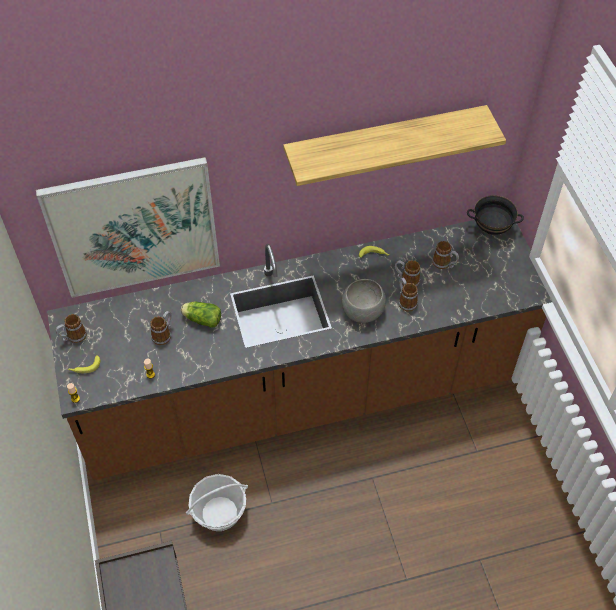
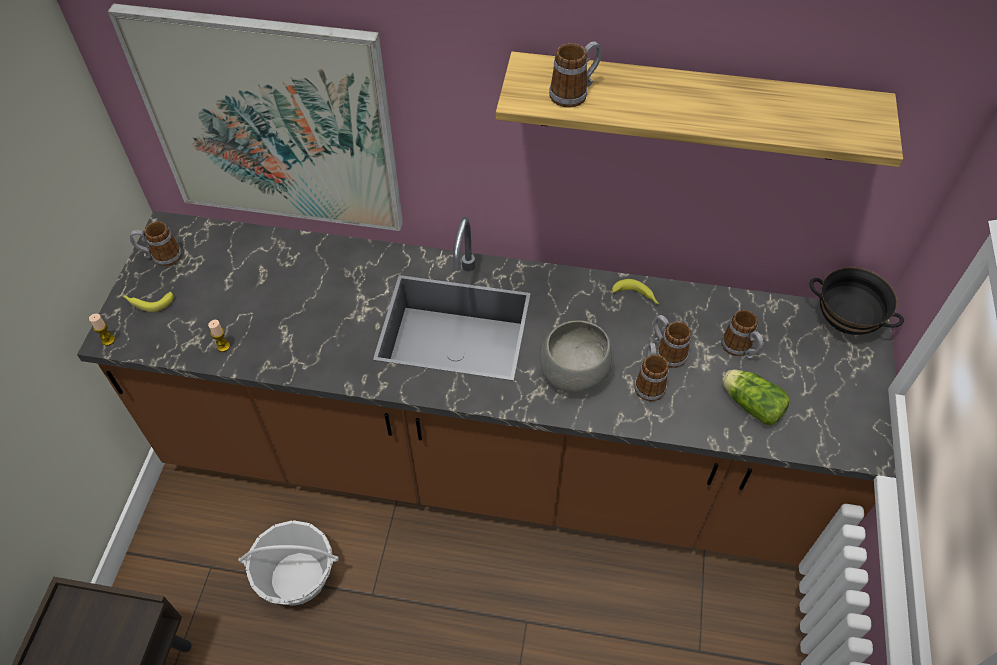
camera: 25 degrees right, 0 degrees up
mug [150,311,172,345] -> mug moved to [549,41,602,108]
lettuce [181,302,221,328] -> lettuce moved to [722,370,790,425]

